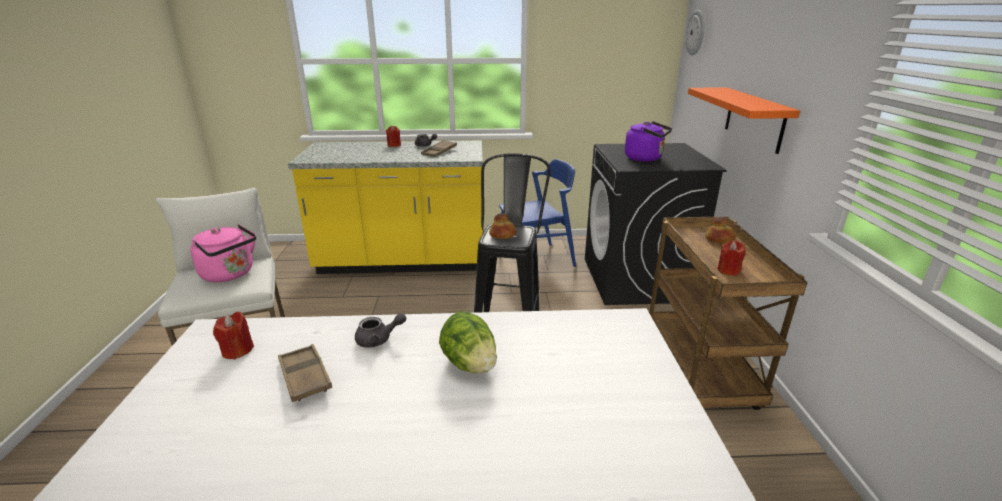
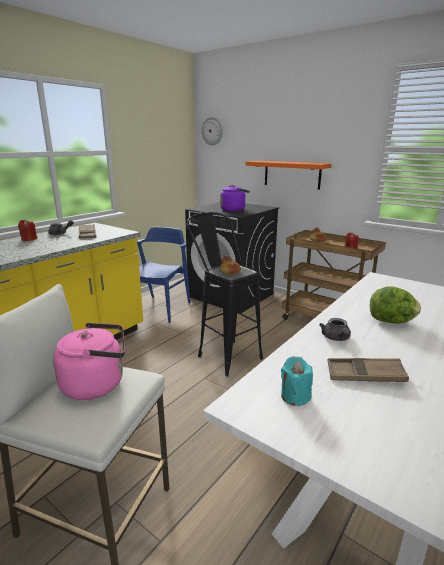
camera: 50 degrees left, 5 degrees down
red candle [213,312,254,360] -> turquoise candle [281,356,313,406]
grey teapot [355,313,407,348] -> grey teapot turned 150 degrees clockwise [319,318,351,341]

